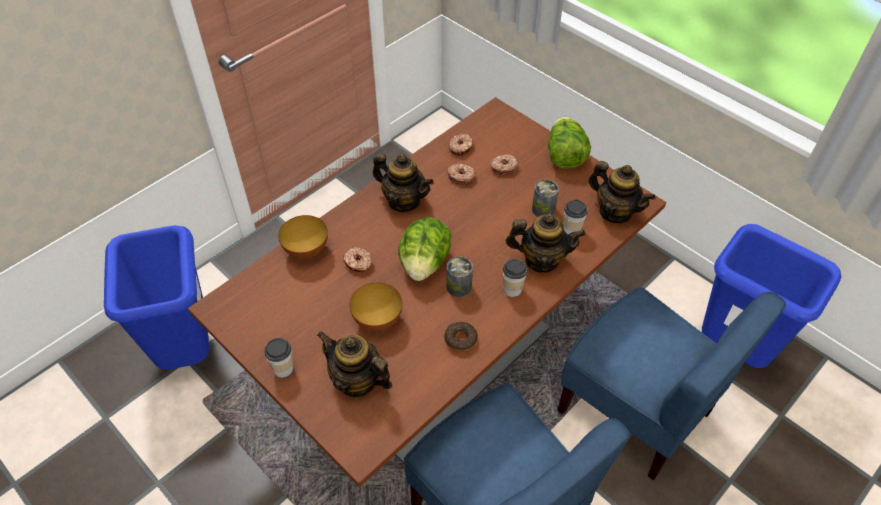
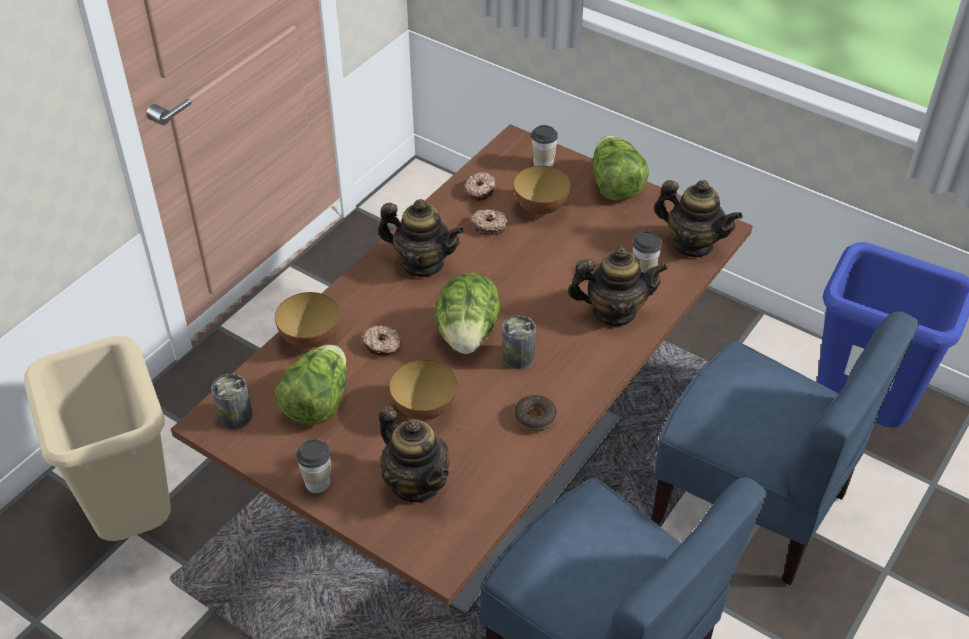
camera: 10 degrees left, 5 degrees down
blue trash can [104,225,209,370] -> beige trash can [24,336,171,541]
teapot [317,331,392,398] -> teapot turned 150 degrees counterclockwise [379,406,449,502]
donut [490,154,518,175] -> bowl [513,166,571,215]
cup [503,259,527,297] -> cup moved to [531,125,558,167]
can [532,180,559,217] -> can moved to [212,374,253,430]
none -> lettuce [275,345,347,425]

